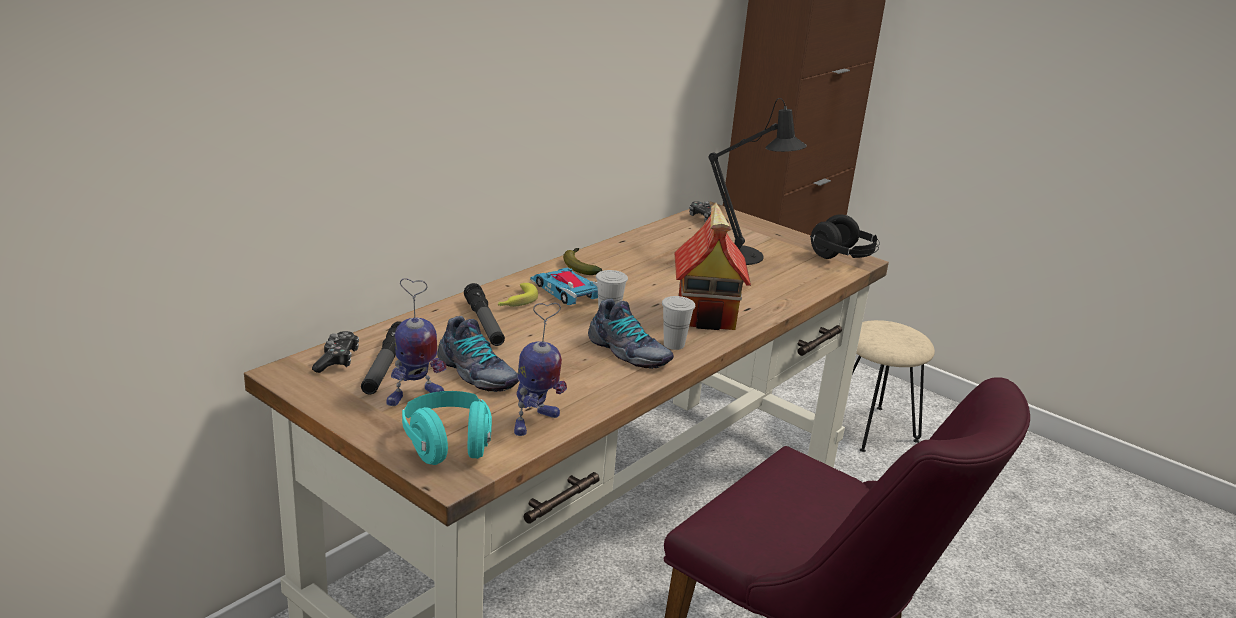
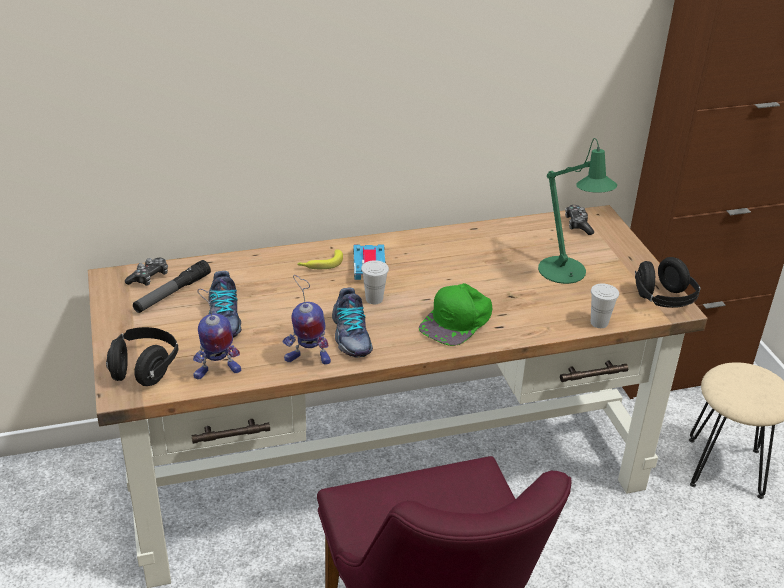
camera: 35 degrees right, 10 degrees up
toy robot [386,278,446,406] -> toy robot moved to [282,275,331,365]
turquoise headphones [402,391,492,465] -> black headphones [106,327,179,386]
flashlight [464,283,505,346] -> none
banana [563,248,602,275] -> none
white cup [662,296,695,350] -> white cup moved to [591,283,619,328]
toy house [674,202,751,330] -> green cap [419,283,492,346]
black table lamp [708,98,807,265] -> green table lamp [538,138,617,284]

